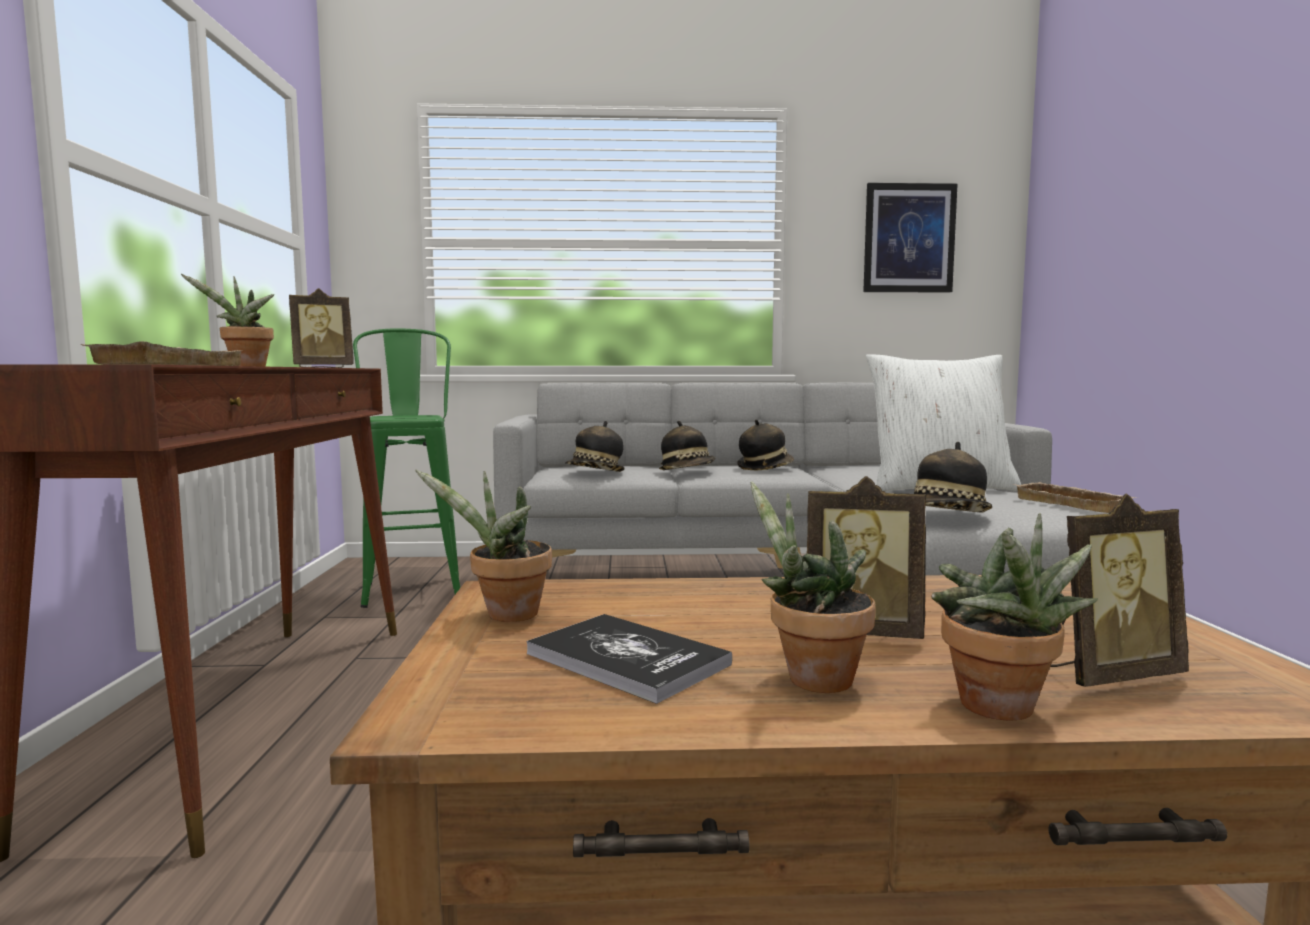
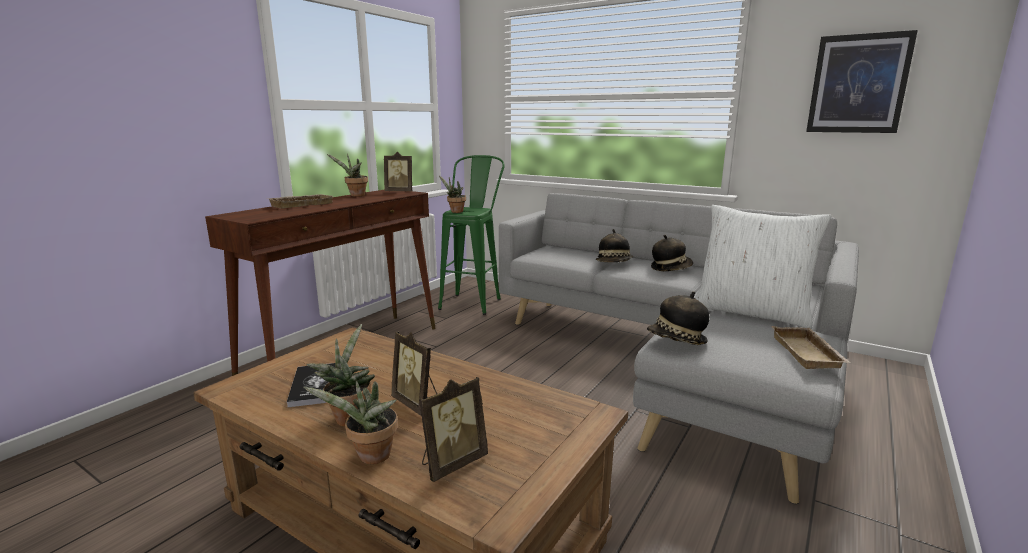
camera: 35 degrees right, 10 degrees up
potted plant [415,469,552,622] -> potted plant moved to [439,176,466,213]
hat [565,421,625,472] -> none
picture frame [1050,493,1189,687] -> picture frame turned 60 degrees counterclockwise [419,377,488,482]

